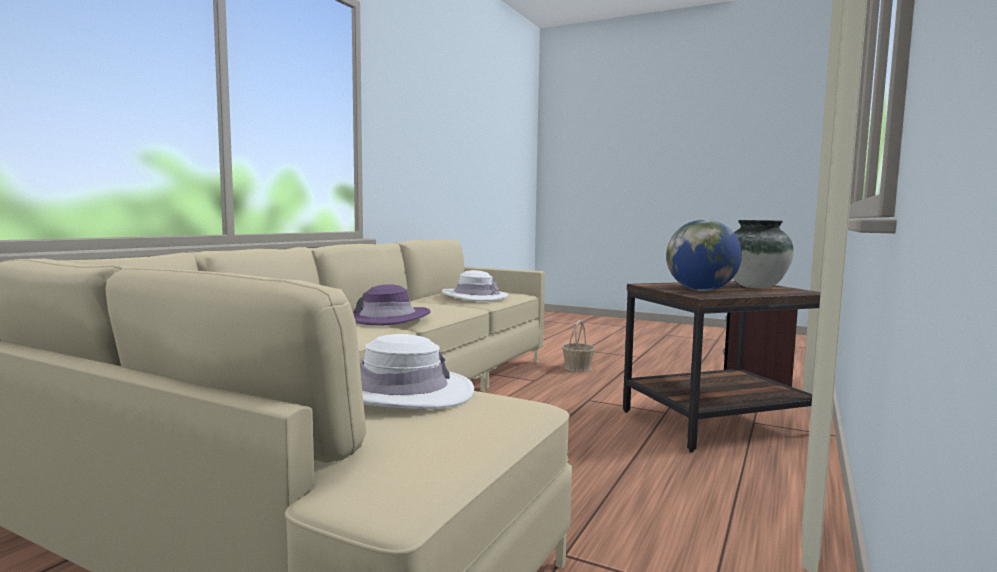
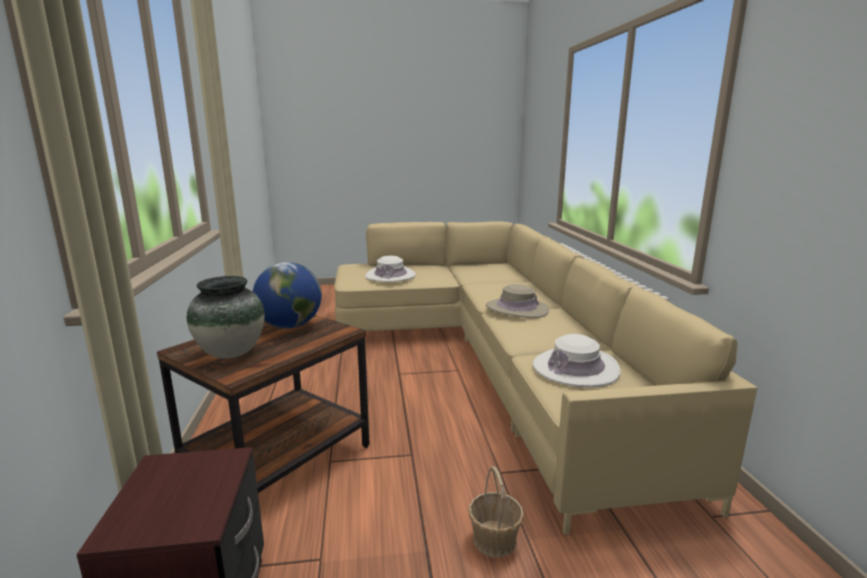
camera: 145 degrees right, 10 degrees up
purple hat [353,284,430,326] -> beige hat [486,284,549,318]

